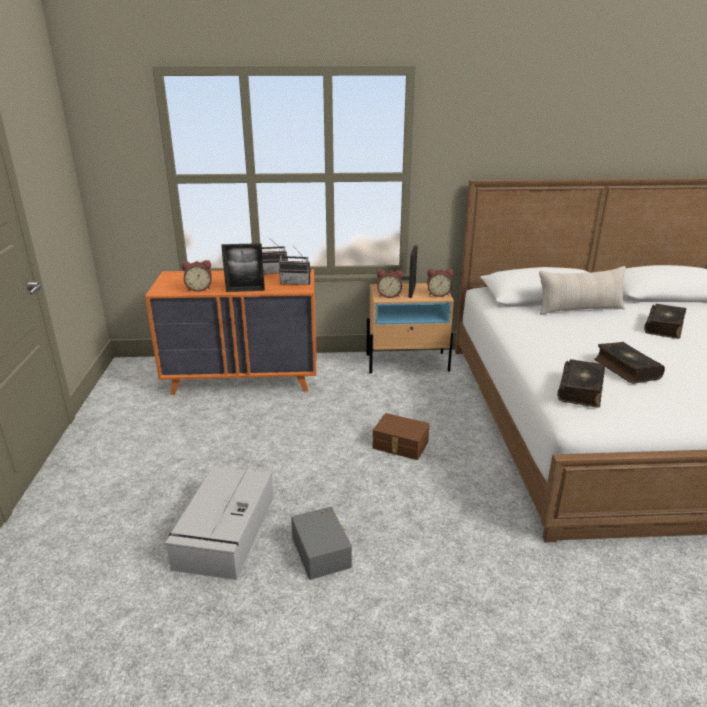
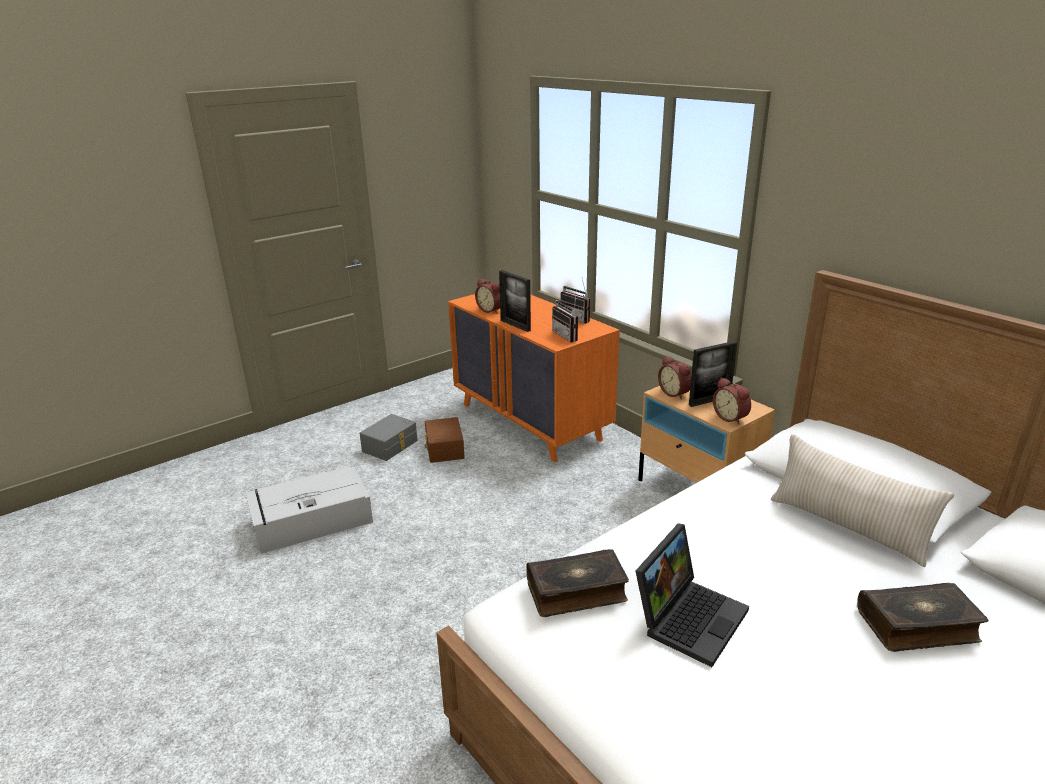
camera: 55 degrees right, 0 degrees up
grey storage box [291,507,352,580] -> grey storage box moved to [360,414,418,461]
brown storage box [373,413,430,460] -> brown storage box moved to [424,417,465,463]
book [594,342,665,384] -> laptop [636,524,749,667]

